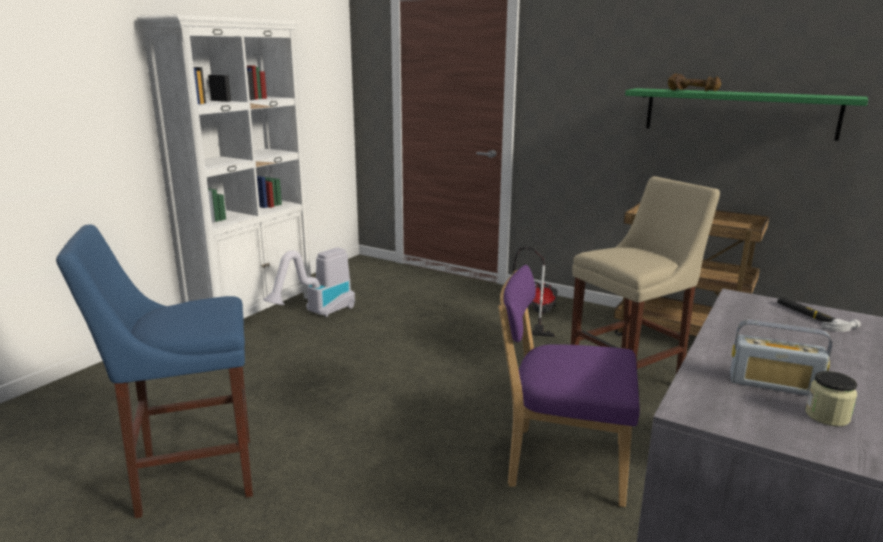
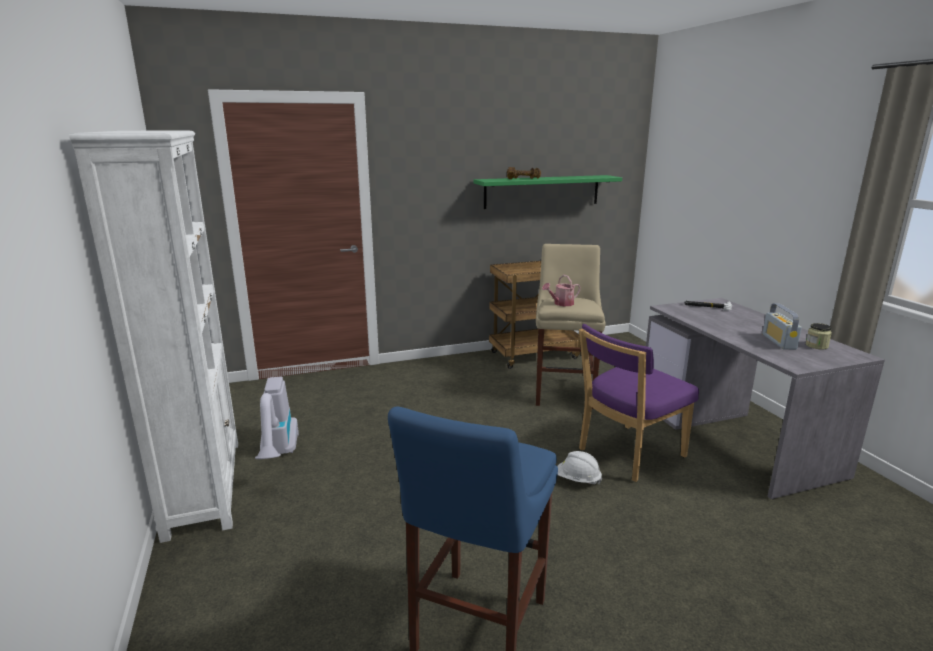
camera: 50 degrees left, 0 degrees up
vacuum cleaner [513,247,558,337] -> none
radio [730,320,832,396] -> radio turned 120 degrees clockwise [763,303,802,350]
none -> watering can [542,275,581,306]
none -> white hard hat [557,451,602,485]

